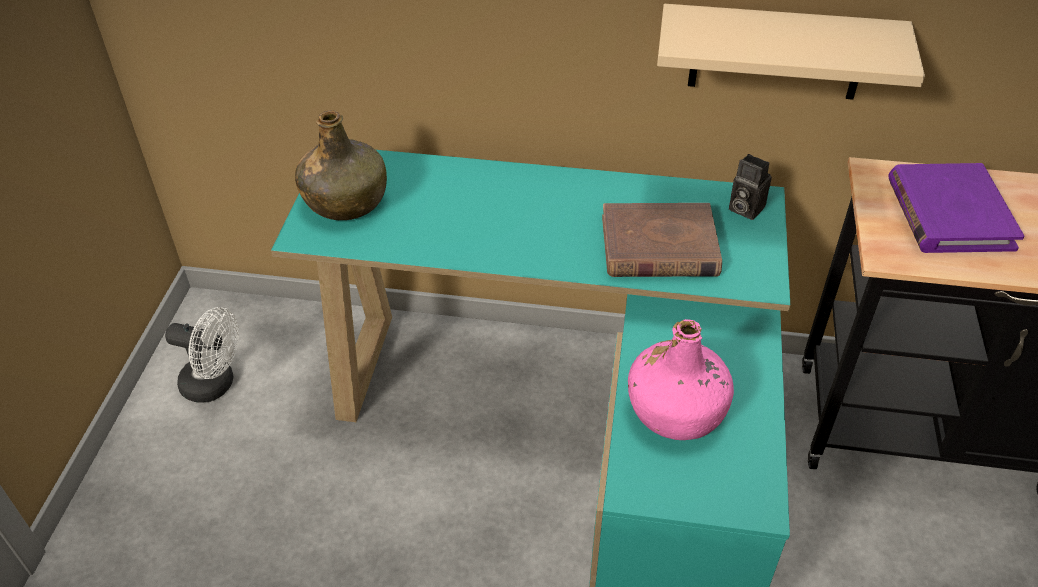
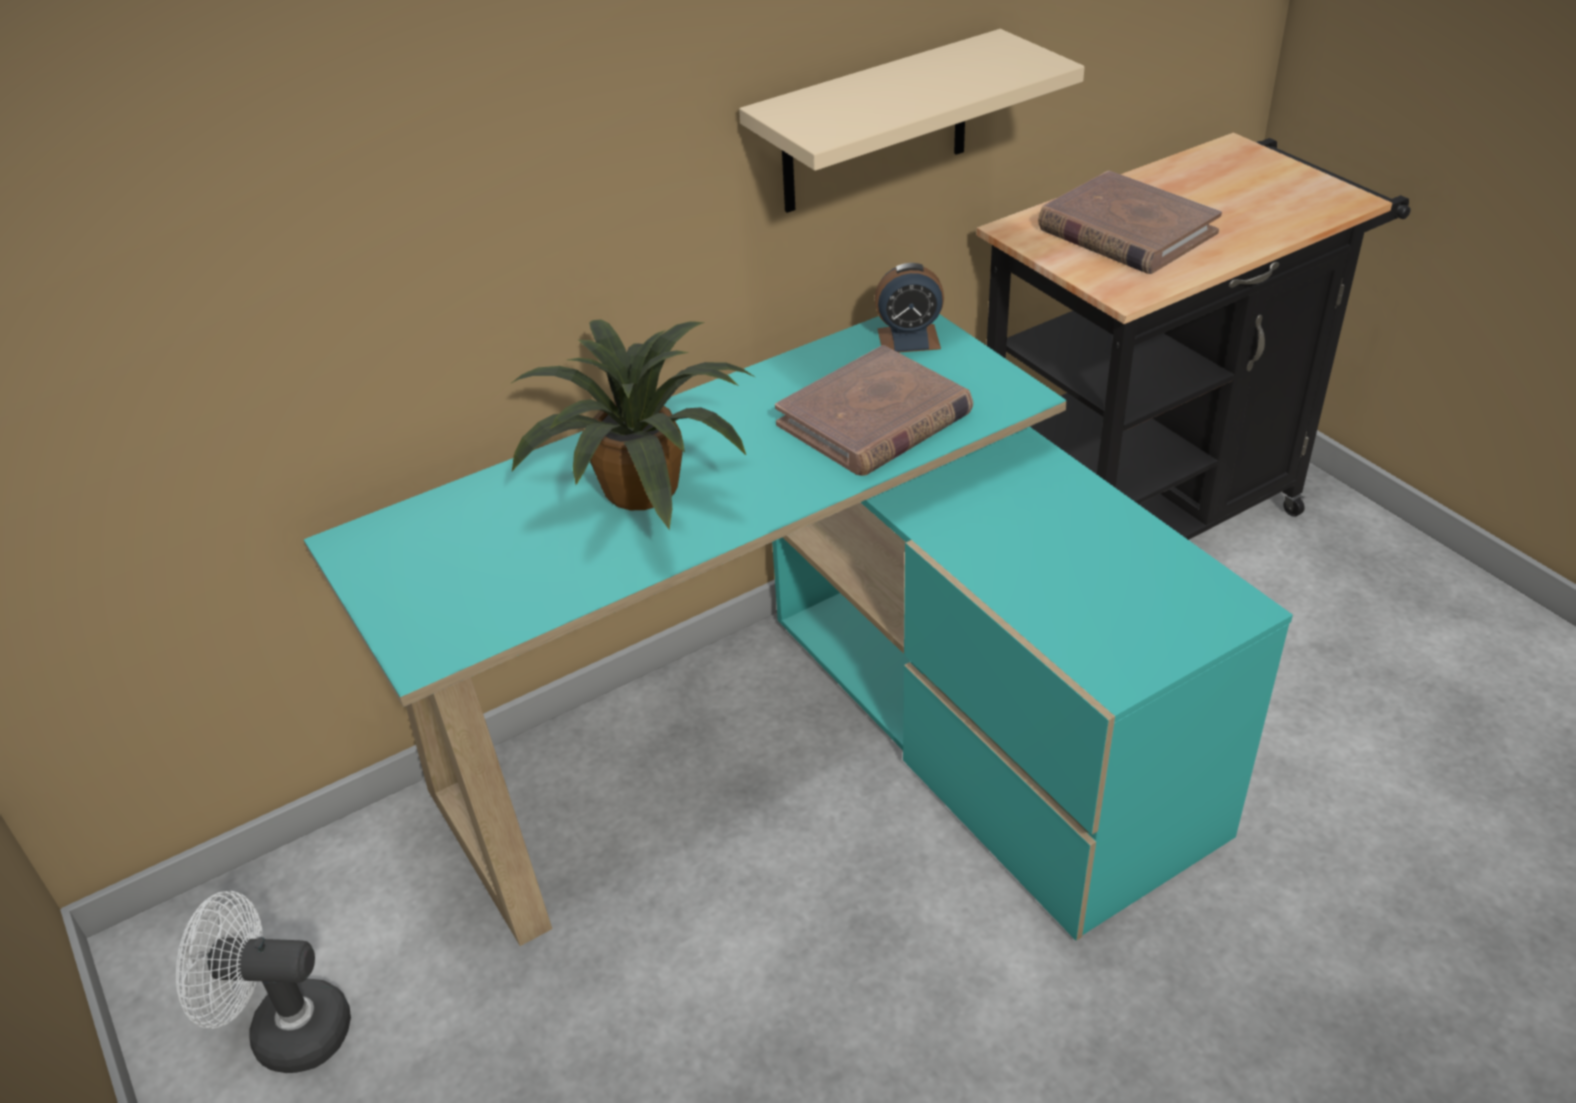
camera: 40 degrees left, 5 degrees down
white fan [165,307,239,402] -> white fan turned 150 degrees counterclockwise [176,891,351,1073]
green bottle [295,110,387,220] -> none
pink bottle [628,319,734,440] -> none
camera [729,154,772,220] -> alarm clock [875,263,944,353]
purple book [888,163,1024,253] -> brown book [1038,171,1222,274]
none -> potted plant [510,319,755,530]

